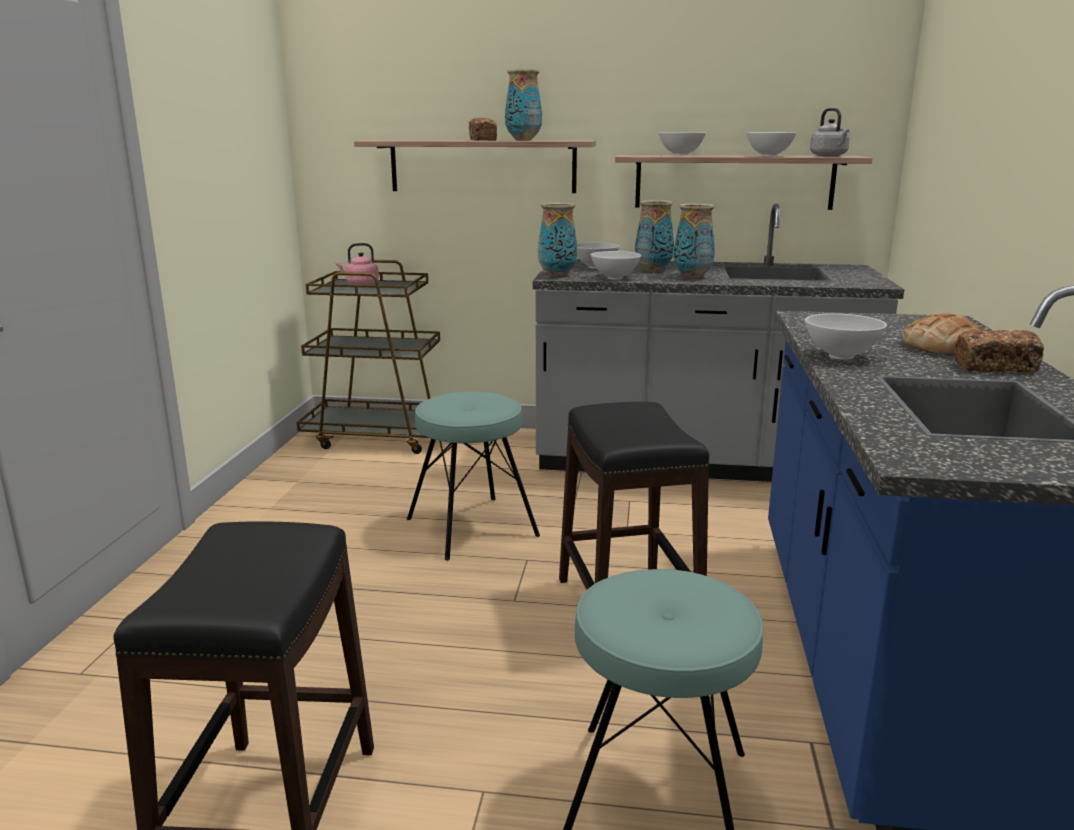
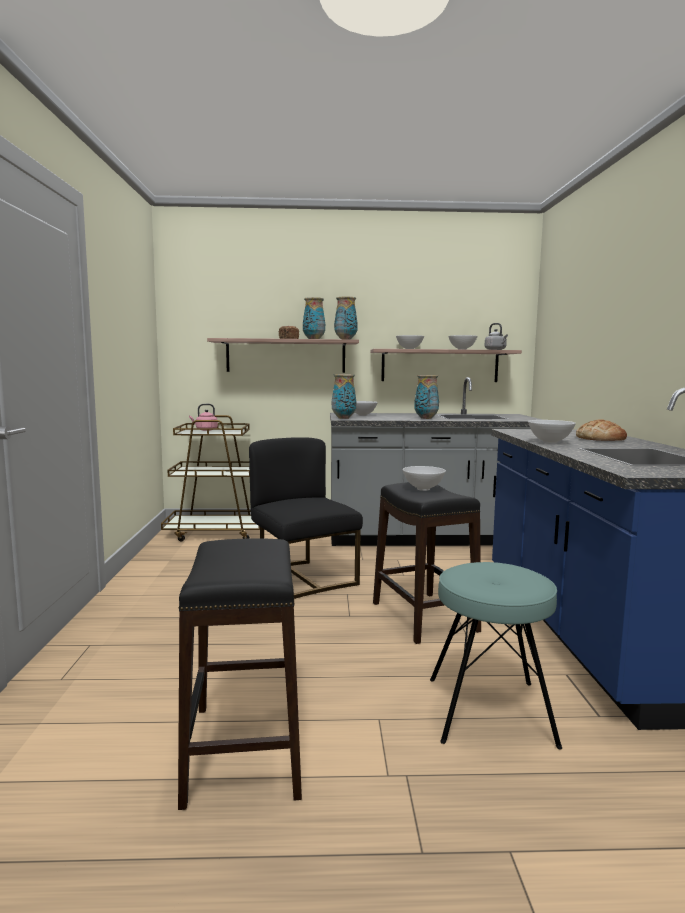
camera: 10 degrees left, 10 degrees down
turquoise stool [407,391,540,560] -> black chair [249,437,363,599]
white bowl [591,251,641,280] -> white bowl moved to [403,466,446,491]
vase [635,200,674,272] -> vase moved to [334,296,358,339]
bread [955,330,1044,372] -> none

